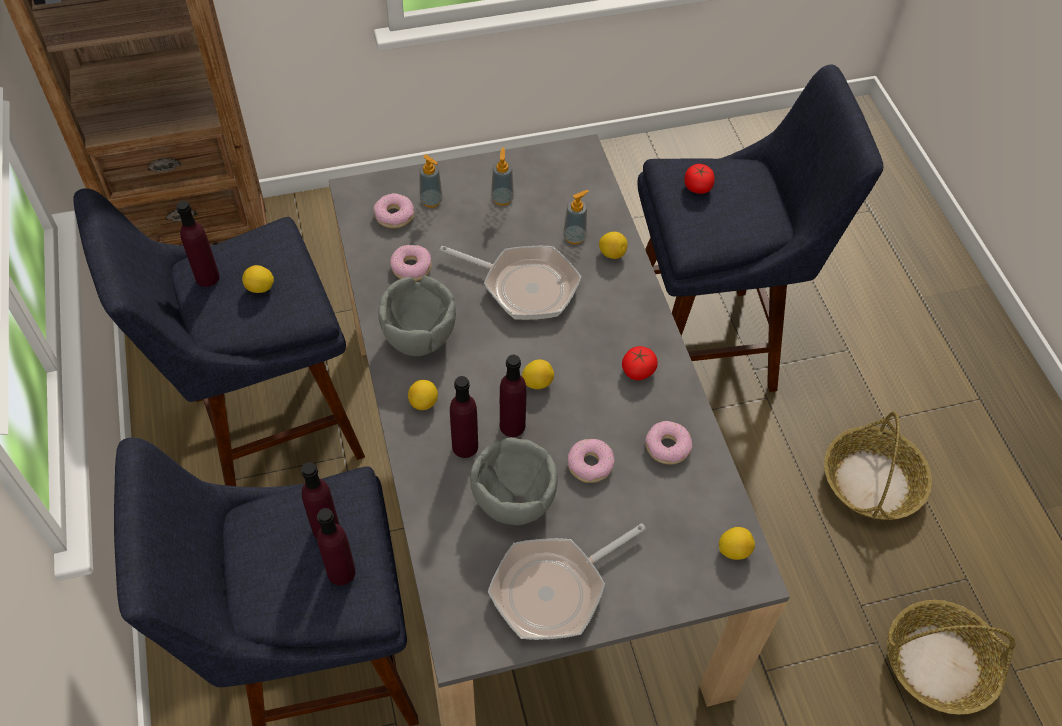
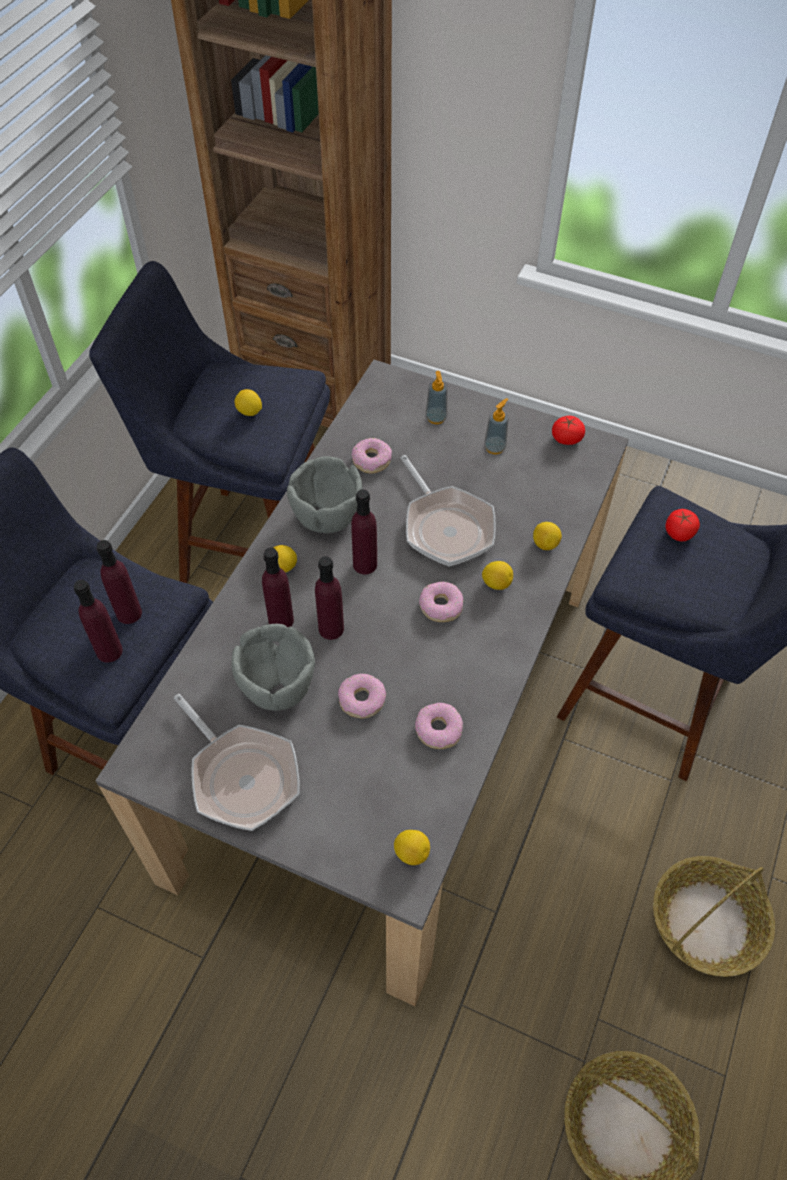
camera: 40 degrees right, 0 degrees up
purple bottle [176,201,220,287] -> purple bottle moved to [351,489,377,575]
donut [373,193,414,228] -> donut moved to [419,581,463,622]
frying pan [488,523,646,640] -> frying pan turned 135 degrees counterclockwise [174,694,300,831]
lemon [522,359,554,389] -> lemon moved to [482,561,513,590]
soap dispenser [563,190,589,244] -> none
tomato [622,346,658,380] -> tomato moved to [552,416,585,445]

